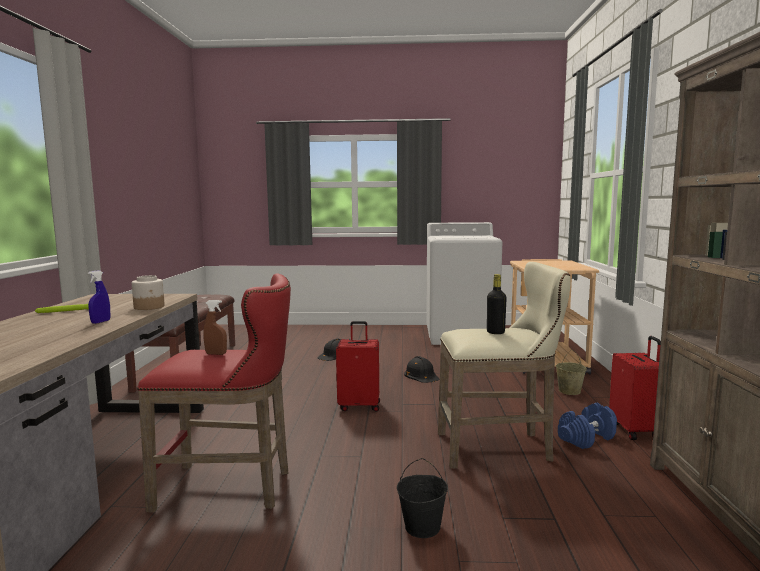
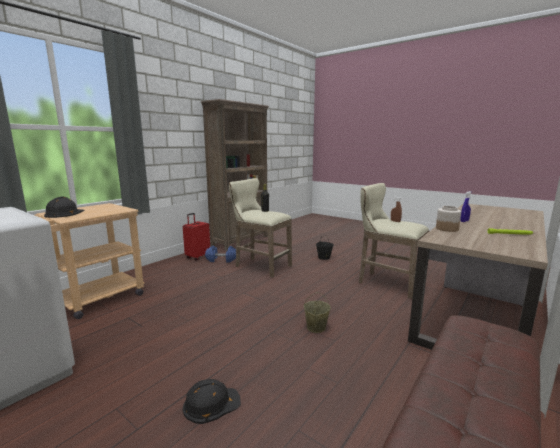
camera: 145 degrees left, 5 degrees up
red stool [137,273,291,512] -> beige stool [359,183,429,299]
red suitcase [336,321,380,412] -> none
black hard hat [404,356,439,383] -> black hard hat moved to [44,197,85,218]
beige bucket [555,350,587,395] -> beige bucket moved to [304,292,331,333]

